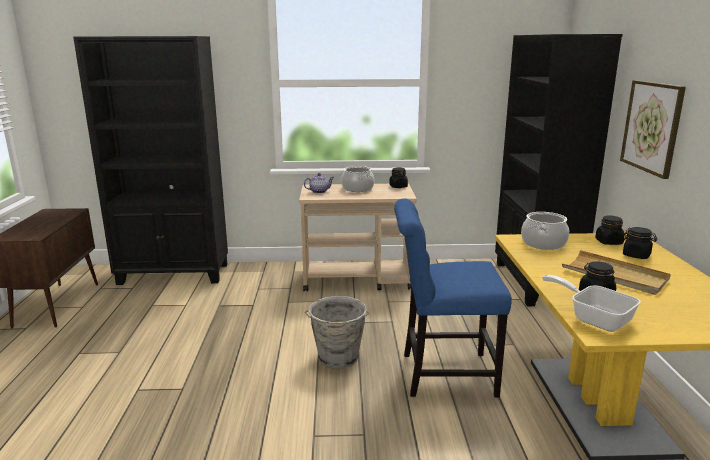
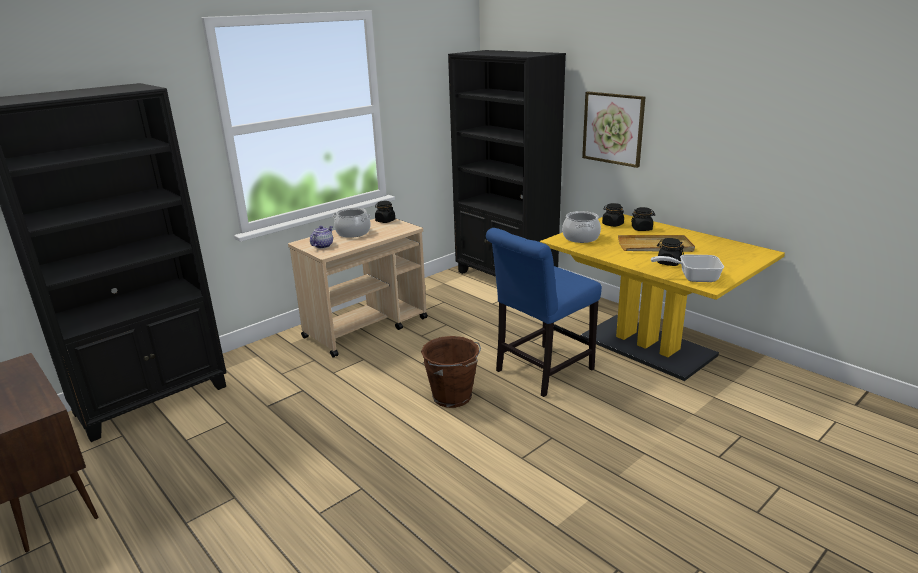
camera: 40 degrees left, 5 degrees up
grey bucket [305,296,369,369] -> brown bucket [421,336,481,408]

